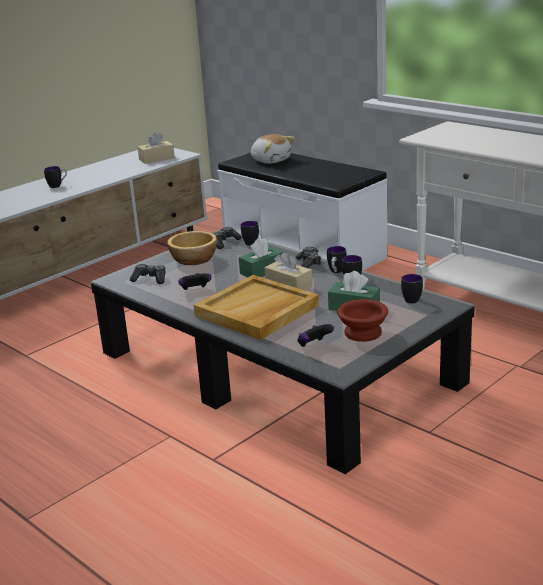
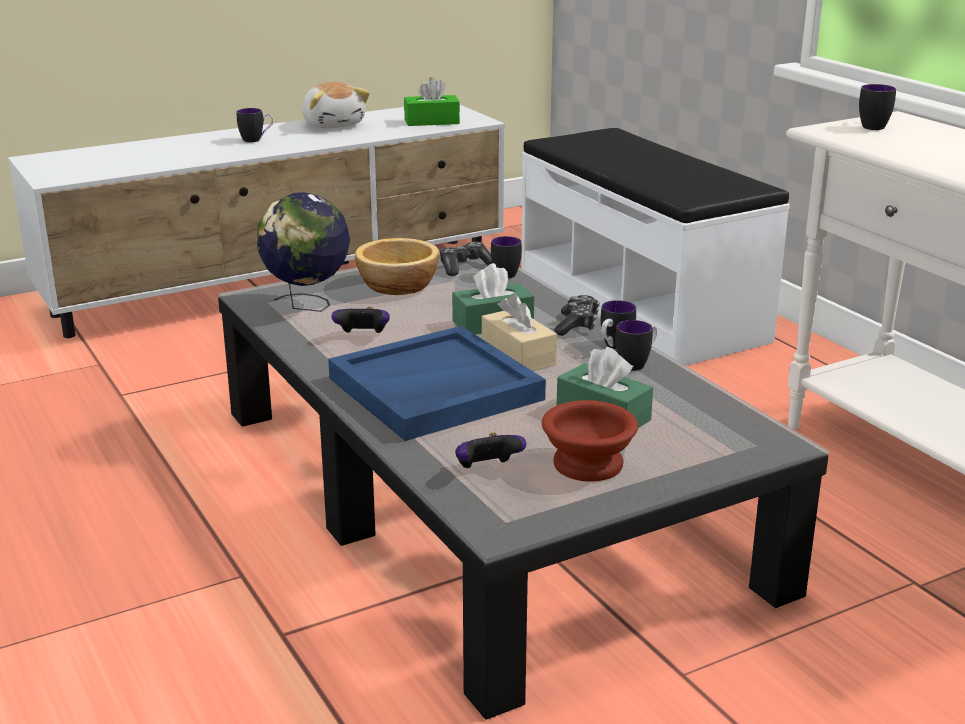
camera: 15 degrees right, 0 degrees up
game controller [130,264,166,284] -> globe [256,192,350,312]
beige tissue box [137,132,175,164] -> green tissue box [404,77,460,126]
beige tray [194,275,319,340] -> blue tray [328,326,546,441]
plush toy [251,134,295,164] -> plush toy moved to [302,82,370,128]
mug [401,274,423,304] -> mug moved to [859,84,896,130]

